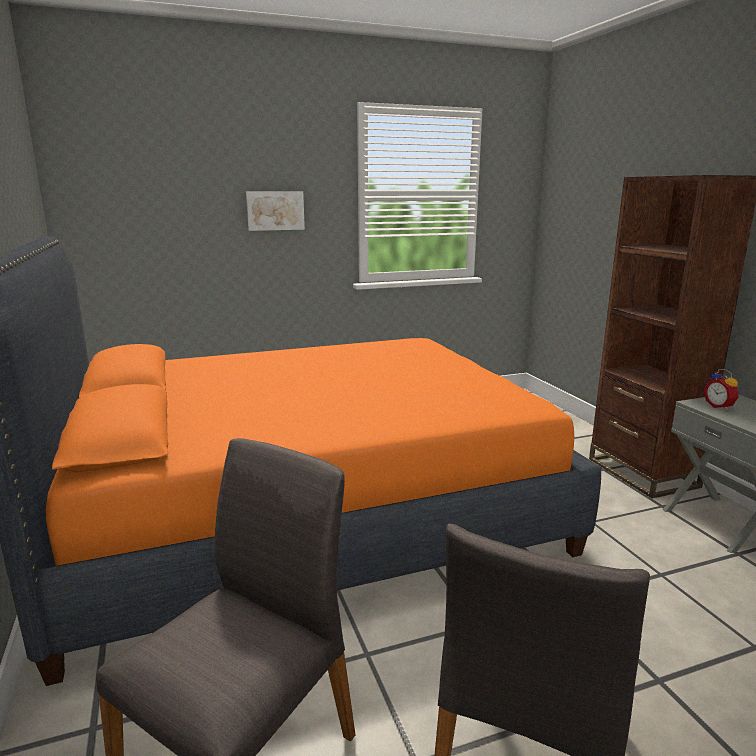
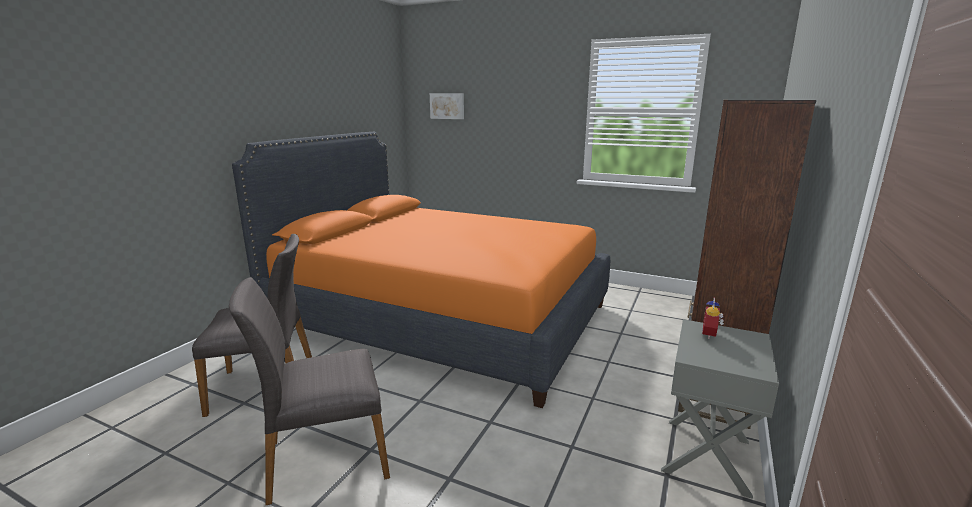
camera: 45 degrees right, 0 degrees up
picture [246,191,305,231] -> picture moved to [430,93,464,119]

